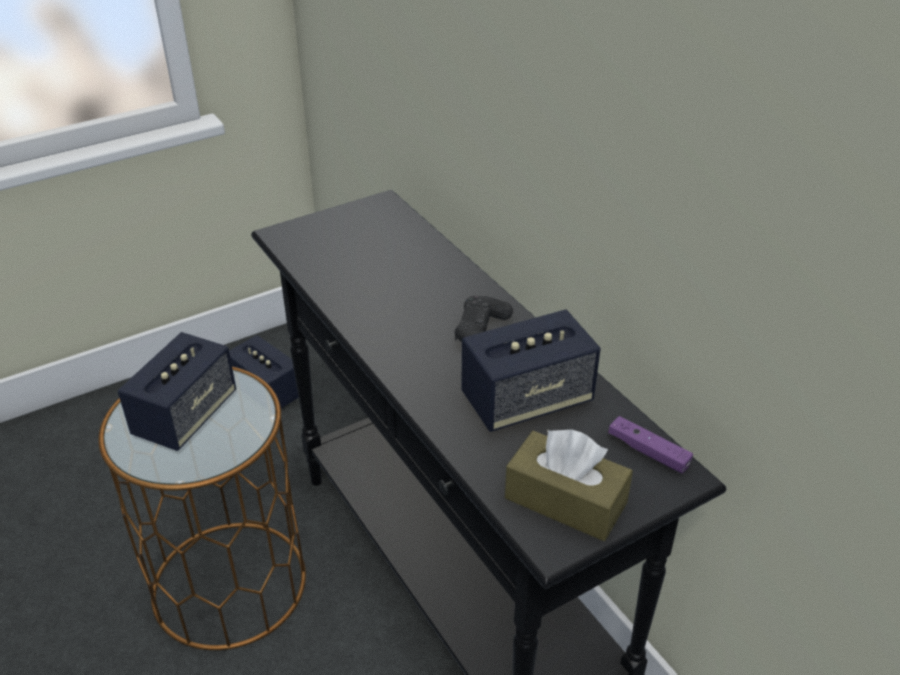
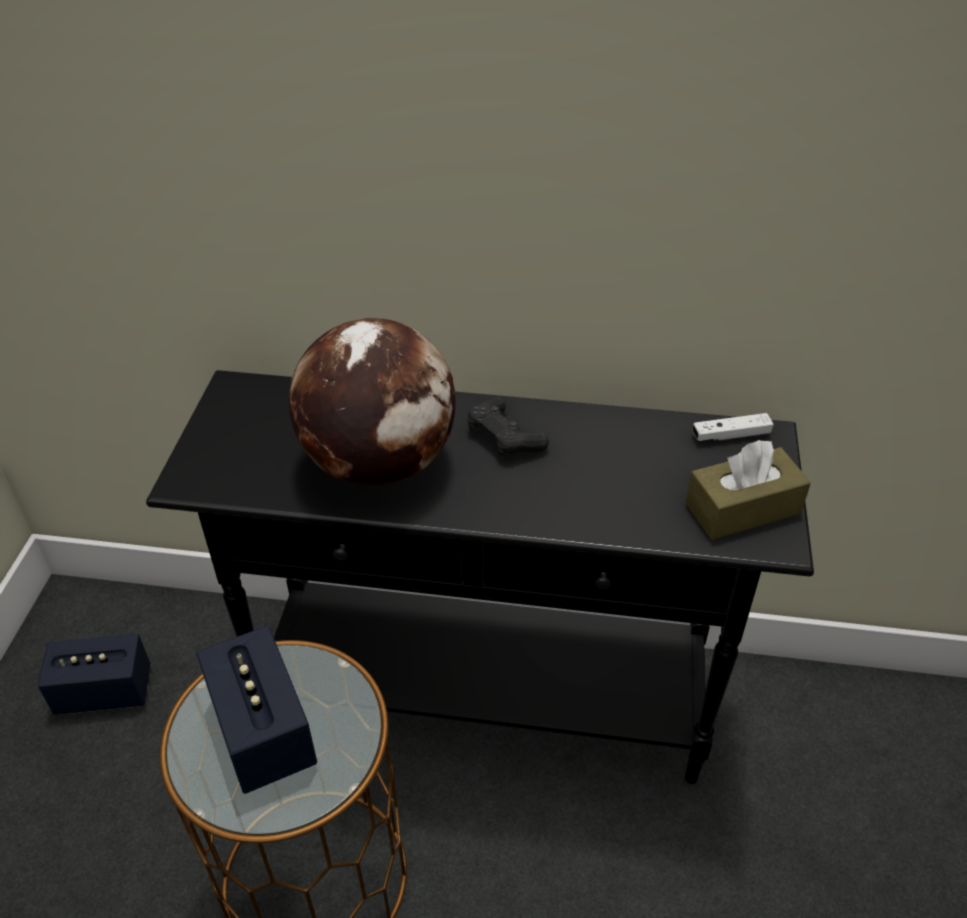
camera: 50 degrees left, 5 degrees up
speaker [461,309,601,432] -> none
purple game controller [608,416,693,473] -> white game controller [693,413,774,441]
none -> globe [289,318,456,486]

